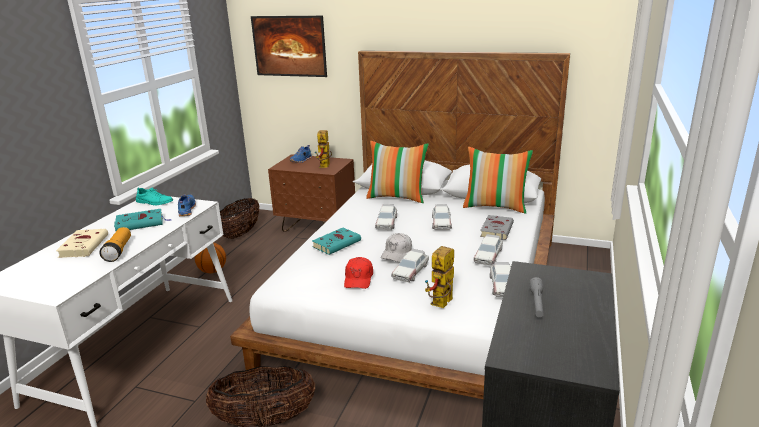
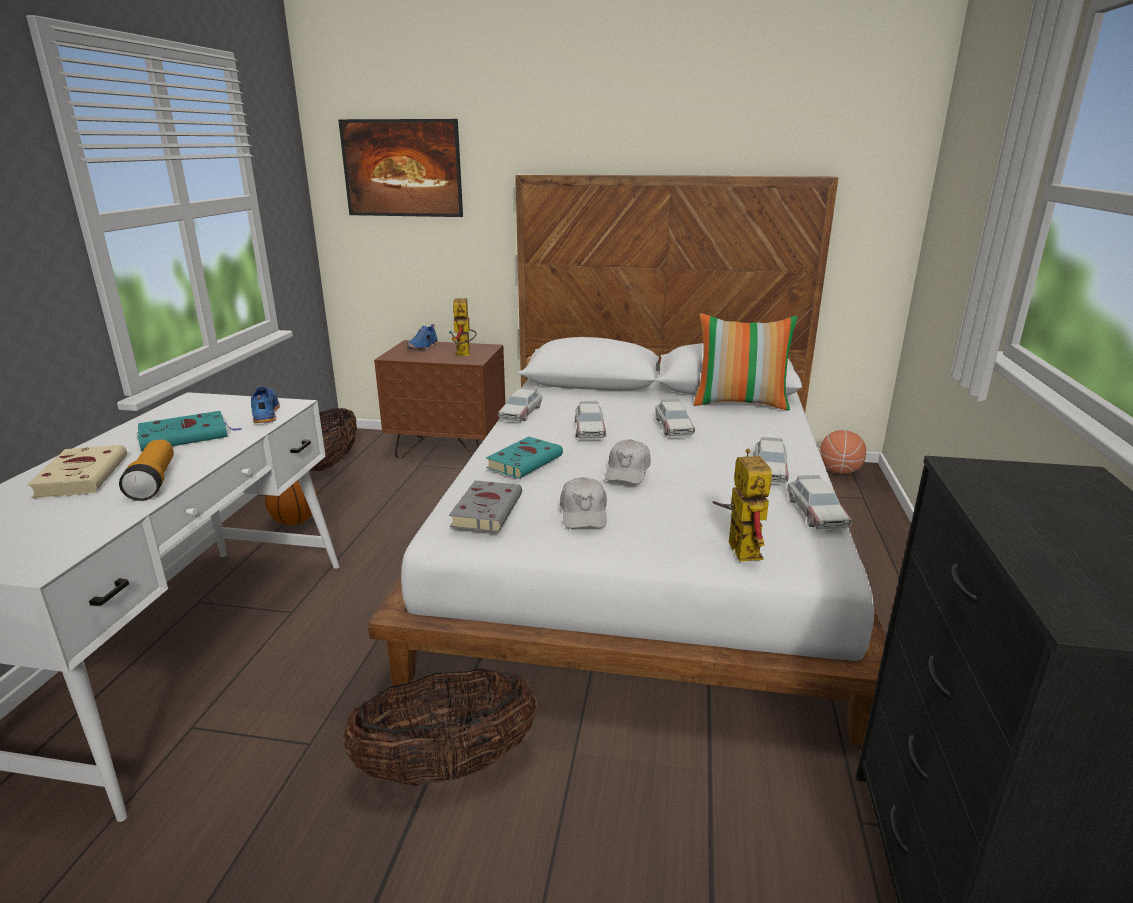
camera: 10 degrees left, 0 degrees up
turquoise shoe [136,187,173,205] -> none
red cap [344,257,373,289] -> white cap [560,477,607,528]
pillow [366,141,429,203] -> none
toy car [391,249,429,283] -> toy car moved to [498,387,542,422]
toy robot [425,246,454,308] -> toy robot turned 150 degrees clockwise [713,449,772,561]
grey book [480,215,514,240] -> grey book moved to [449,480,522,532]
grey flashlight [529,277,544,317] -> none
none -> basketball [820,430,866,474]

